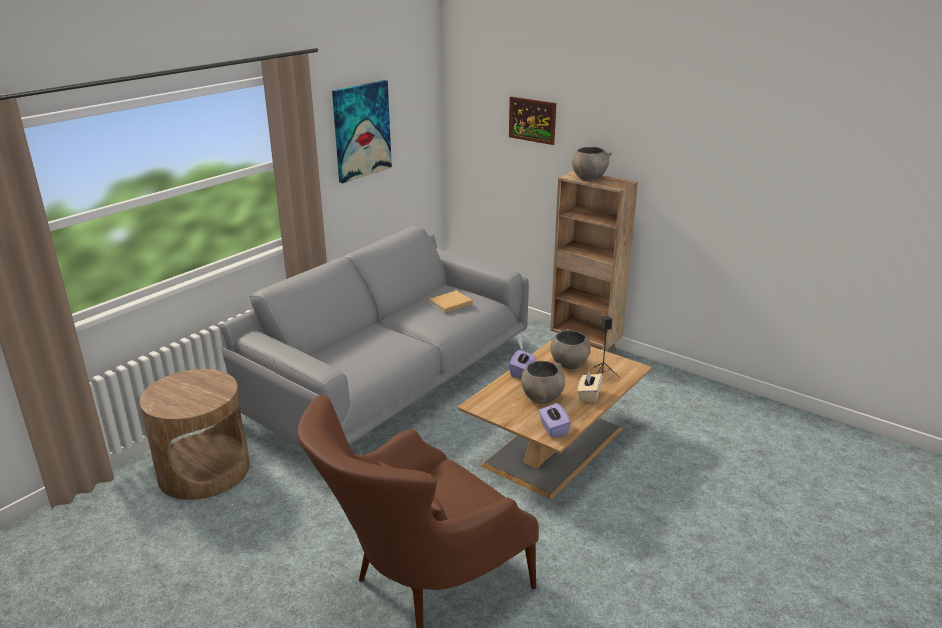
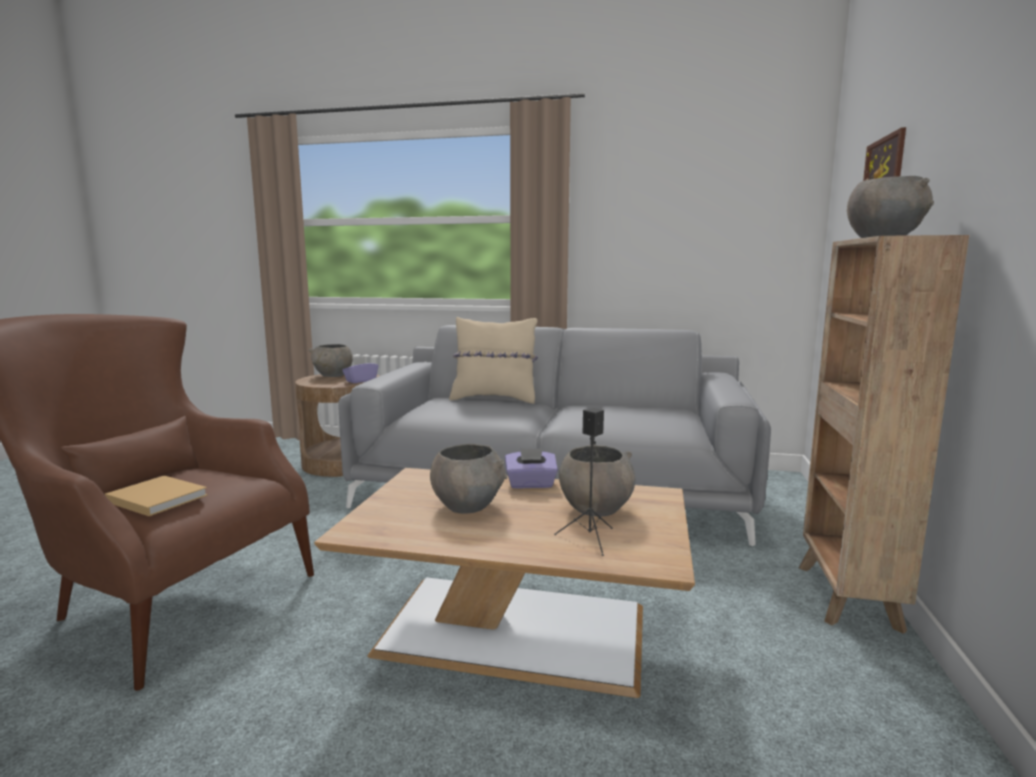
camera: 65 degrees right, 15 degrees down
picture [332,80,392,183] -> none
beige book [429,291,473,313] -> beige book moved to [105,476,208,516]
purple tissue box [539,403,571,437] -> purple tissue box moved to [342,356,378,383]
beige tissue box [578,371,602,403] -> none
none -> grey bowl [309,344,353,377]
none -> beige pillow [449,317,538,404]

